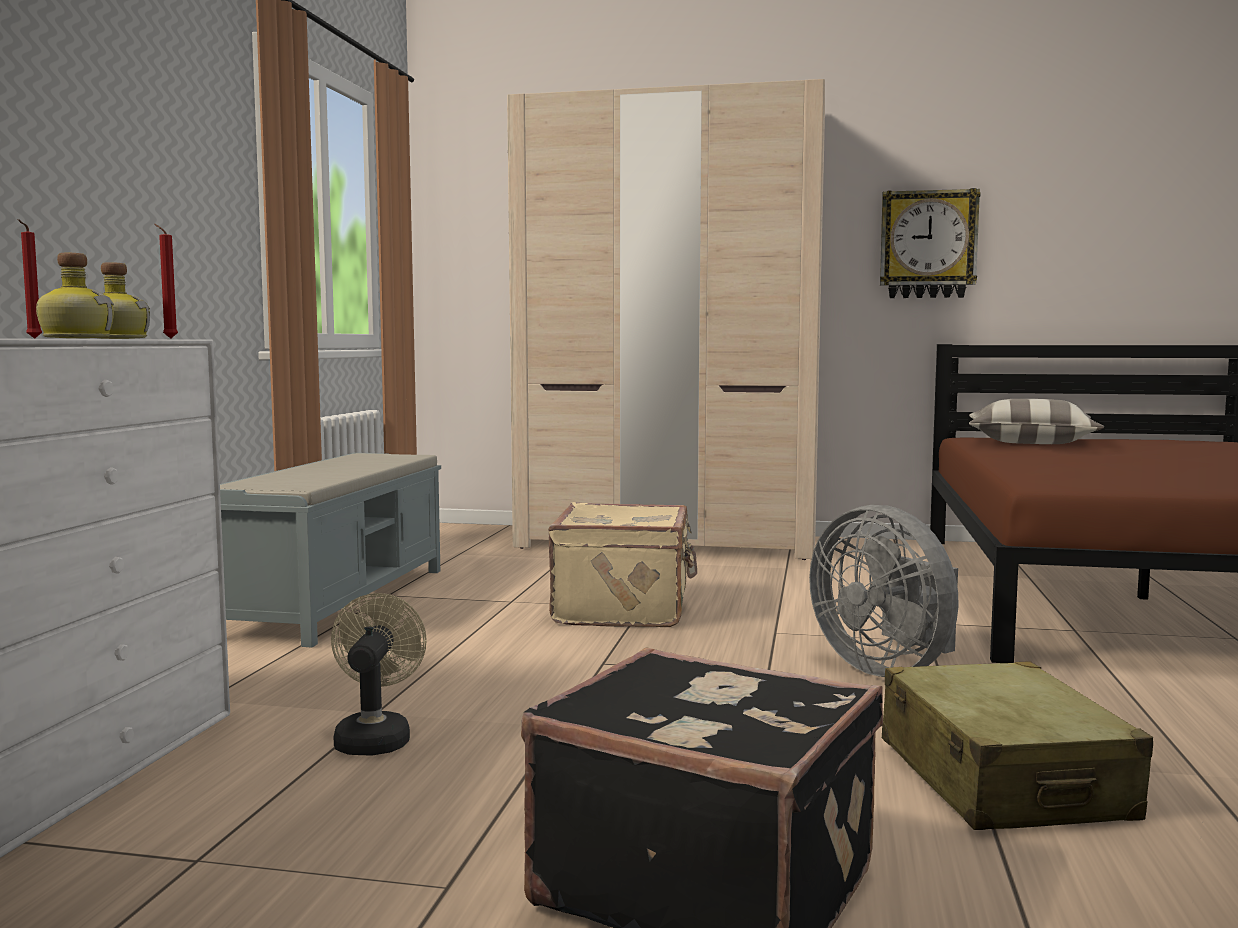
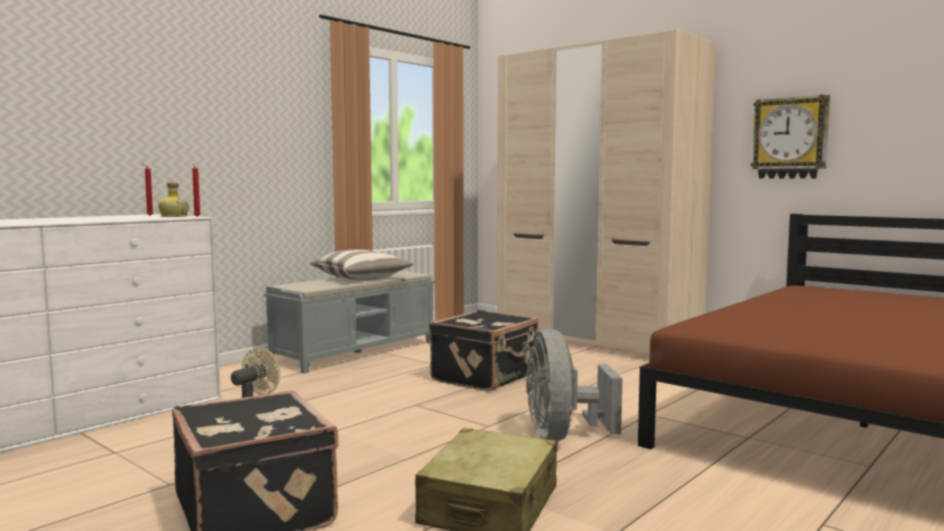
camera: 30 degrees right, 0 degrees up
bottle [36,253,114,338] -> none
beige suitcase [548,502,697,627] -> black suitcase [429,309,538,392]
pillow [969,399,1104,444] -> pillow moved to [309,250,414,280]

